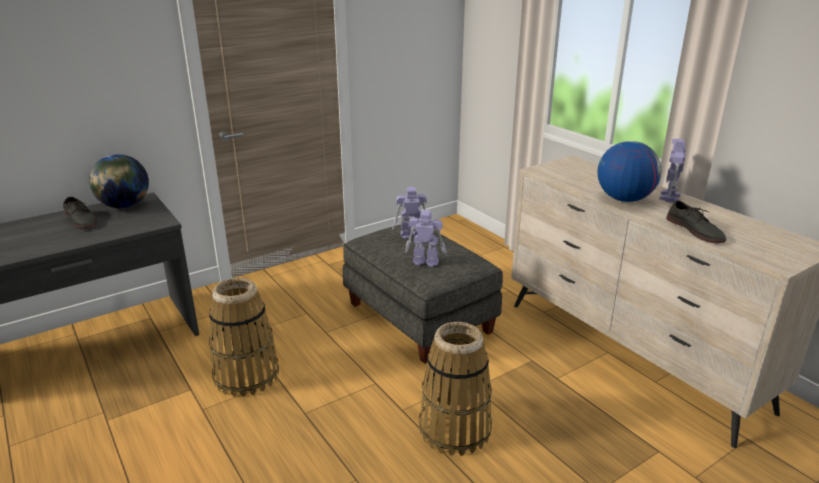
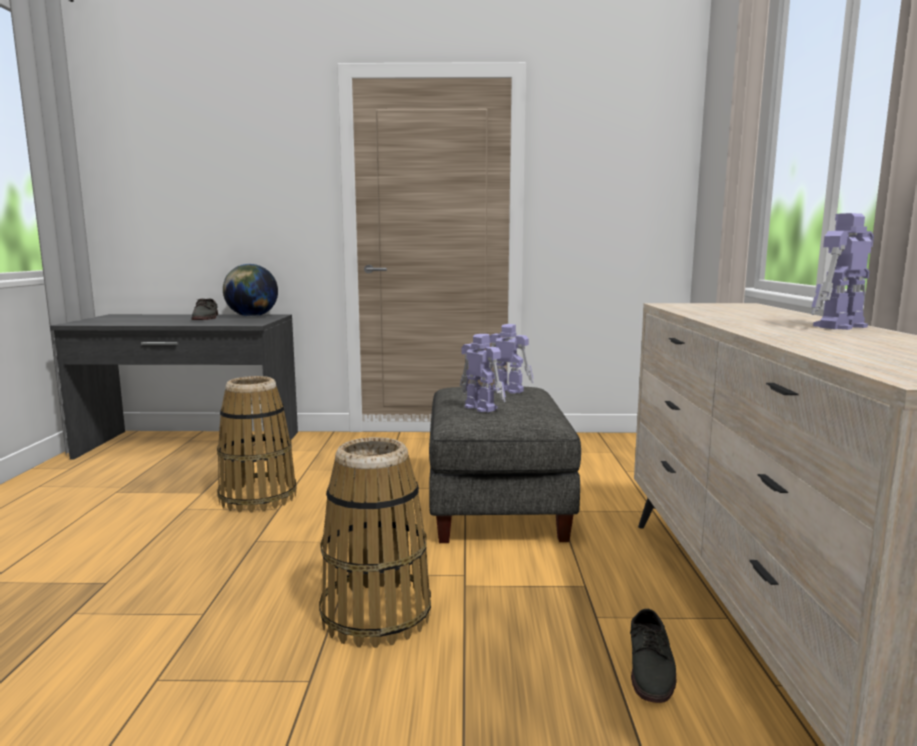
camera: 35 degrees right, 15 degrees down
globe [597,141,662,202] -> none
grey shoe [666,200,726,243] -> grey shoe moved to [630,609,676,703]

